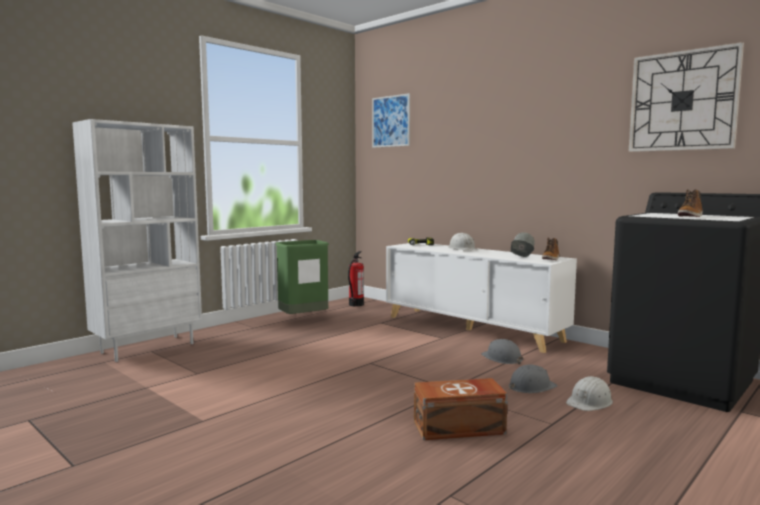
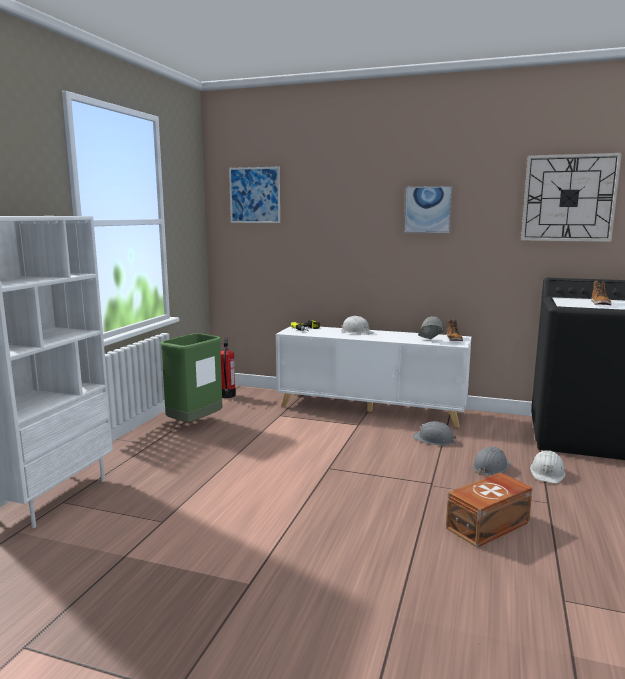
camera: 25 degrees left, 5 degrees up
none -> picture [404,186,452,233]

